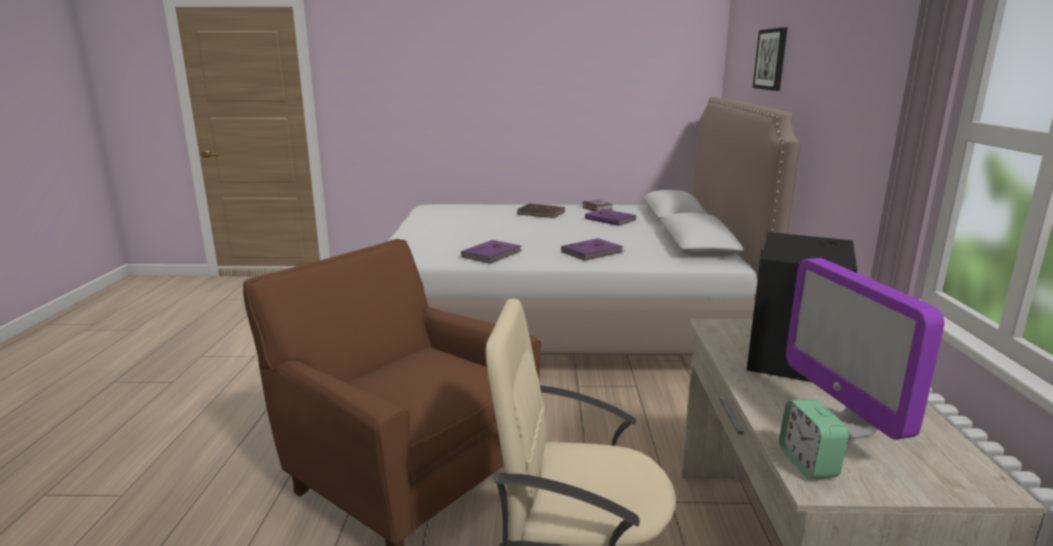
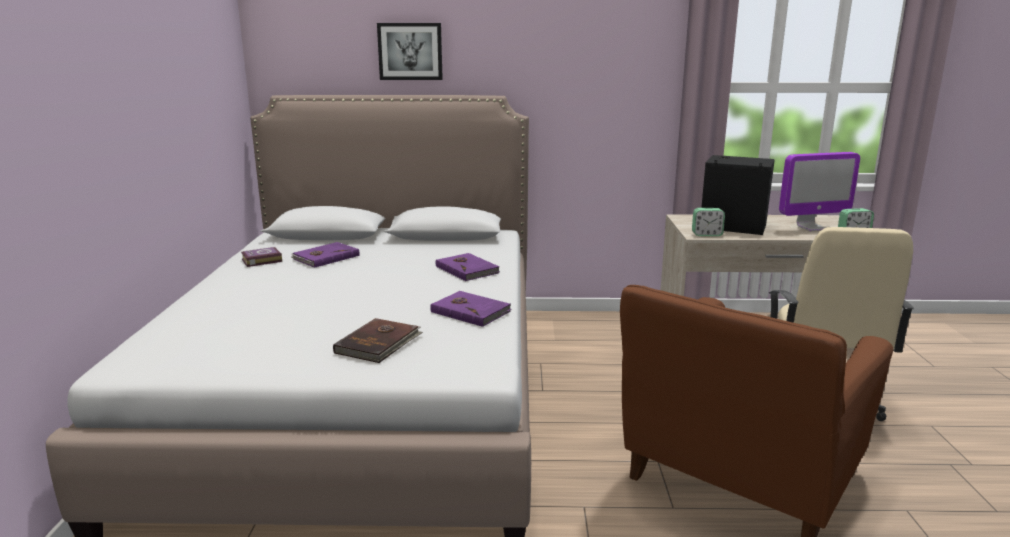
camera: 90 degrees left, 0 degrees up
brown book [517,204,565,218] -> brown book moved to [333,318,423,363]
none -> alarm clock [692,208,725,236]

